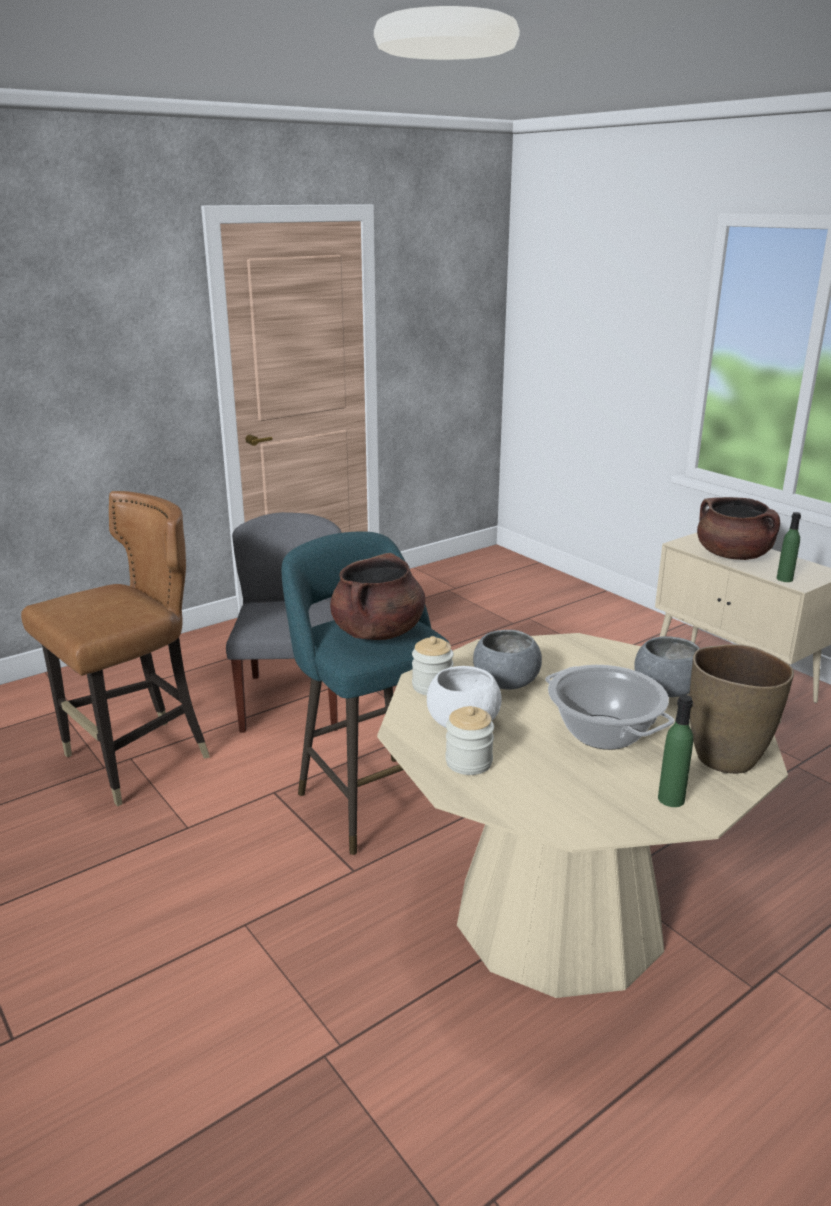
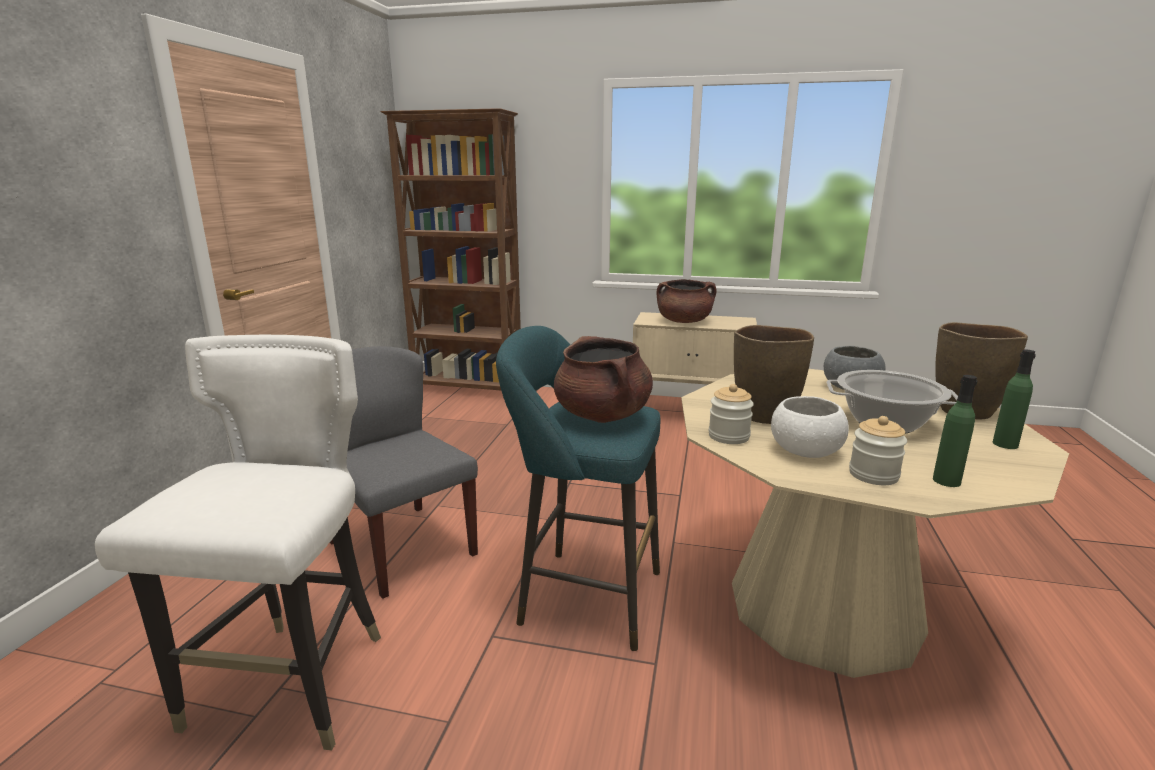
camera: 40 degrees left, 5 degrees down
brown chair [21,491,210,807] -> white chair [95,335,381,750]
grey bowl [473,630,542,690] -> brown vase [734,325,814,424]
green bottle [777,512,801,582] -> green bottle moved to [933,375,977,487]
none -> brown bookcase [381,108,521,390]

